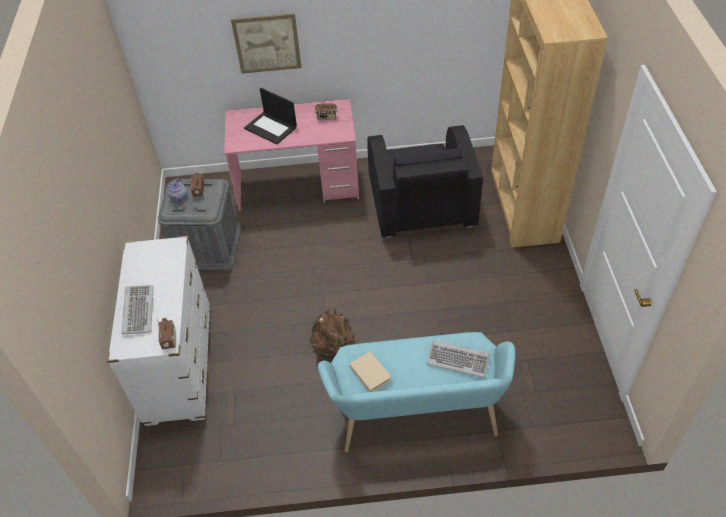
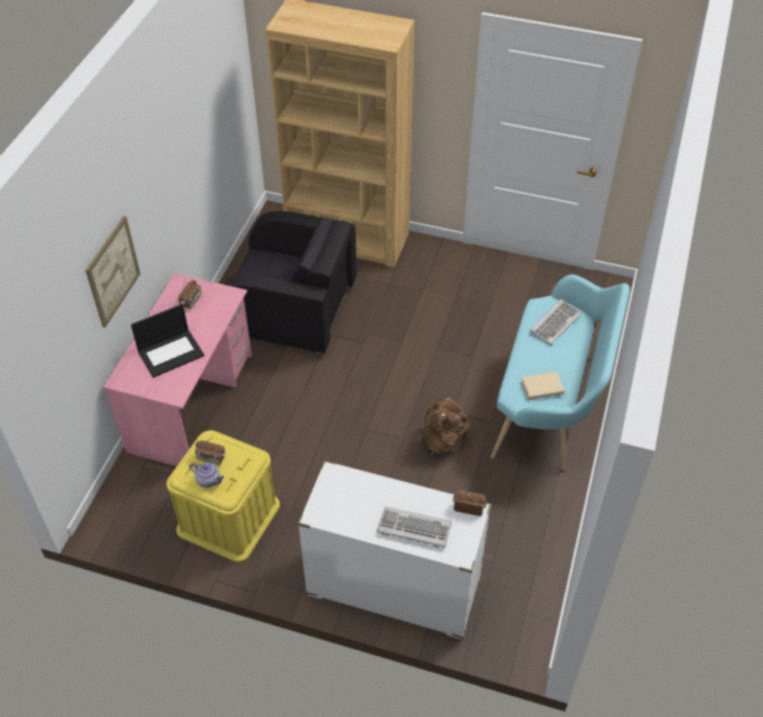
camera: 70 degrees left, 0 degrees up
grey storage box [158,179,241,270] -> yellow storage box [166,430,280,562]

